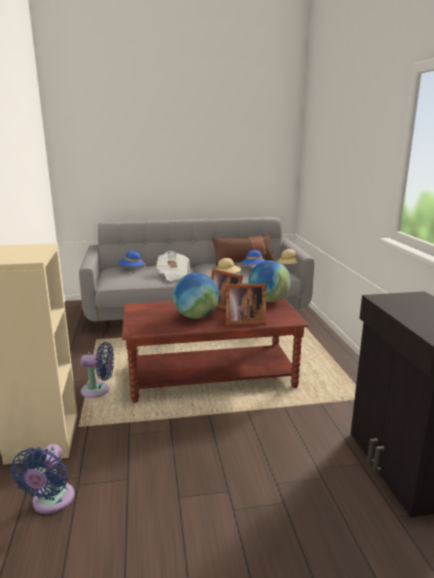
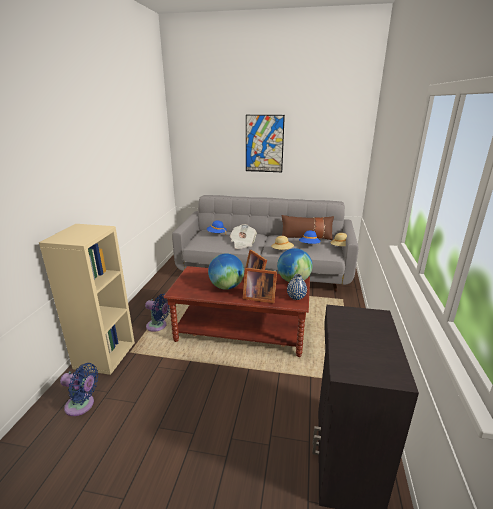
camera: 20 degrees right, 5 degrees up
blue fan [11,444,75,514] -> blue fan turned 105 degrees counterclockwise [60,363,98,416]
none -> picture [246,115,285,172]
none -> blue vase [287,274,307,300]

